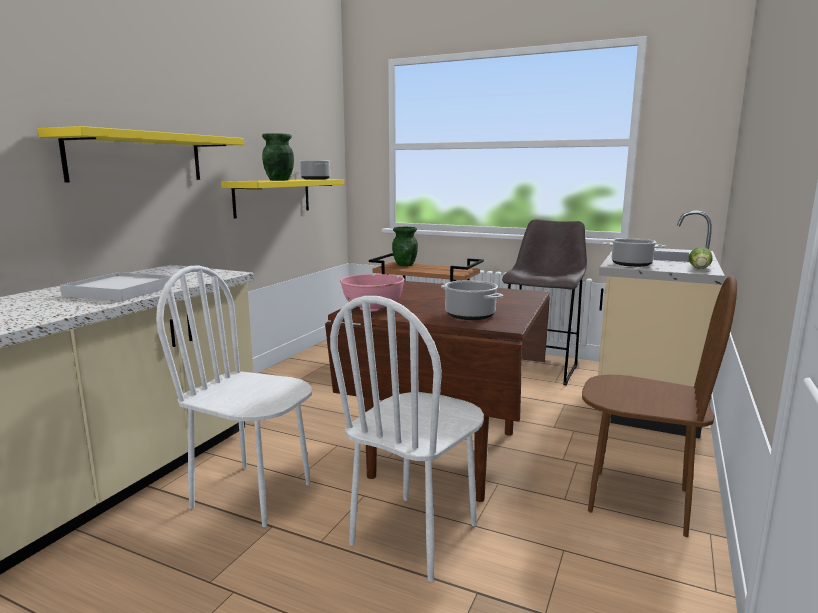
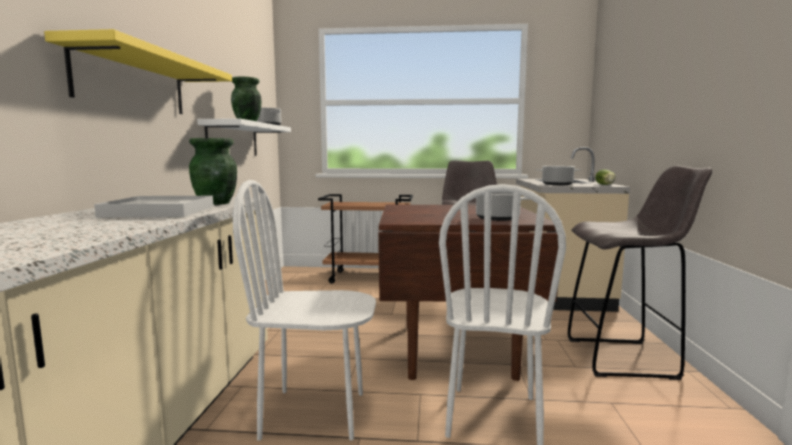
camera: 20 degrees left, 5 degrees down
yellow shelf [221,179,344,219] -> white shelf [197,119,291,156]
pink bowl [340,274,405,311] -> none
green vase [392,227,418,266] -> green vase moved to [189,138,237,205]
brown chair [582,276,737,537] -> grey stool [568,166,712,380]

